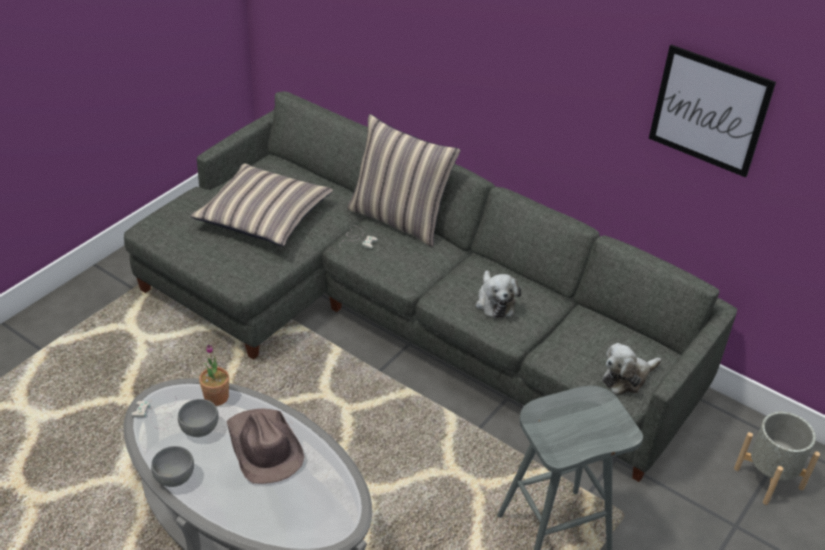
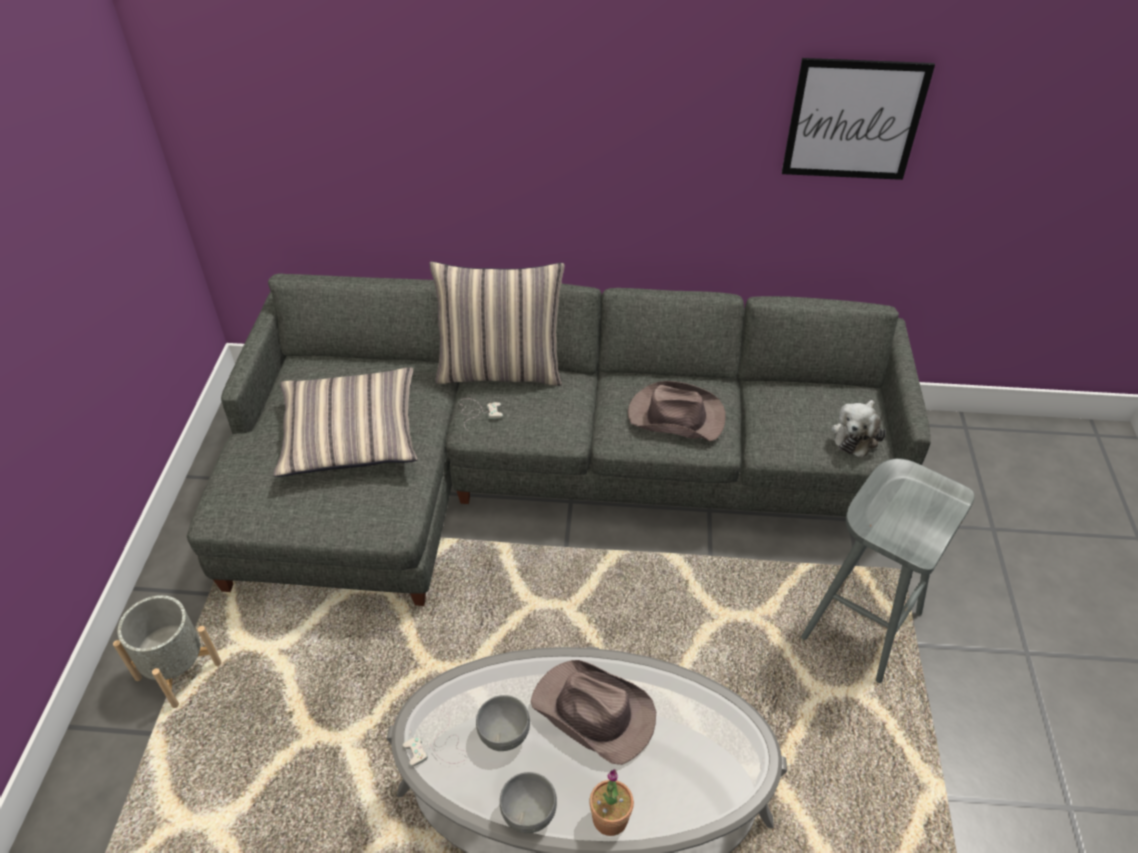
camera: 30 degrees left, 5 degrees up
potted plant [199,345,229,406] -> potted plant moved to [589,769,634,836]
plush toy [476,270,521,318] -> brown hat [628,381,726,441]
grey planter [734,412,820,505] -> grey planter moved to [113,595,222,708]

